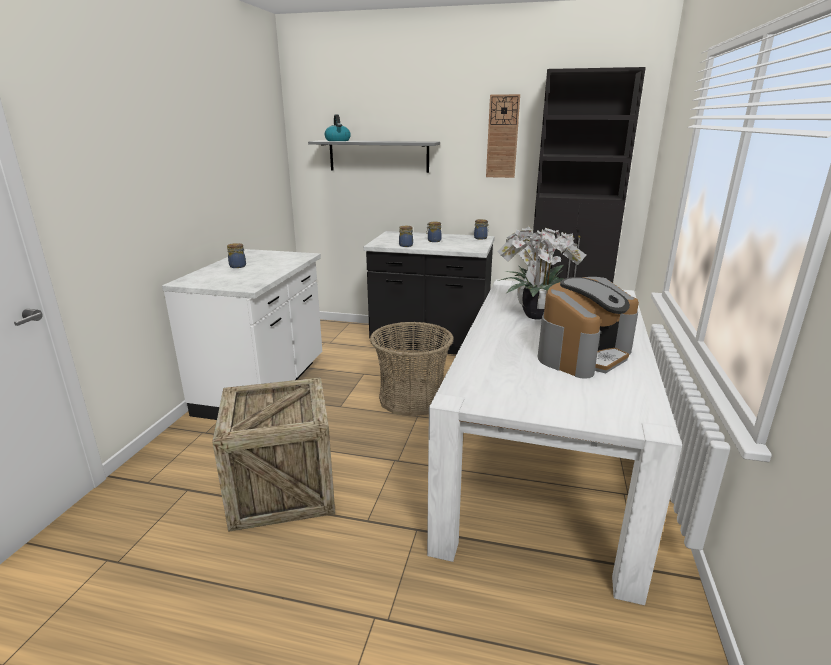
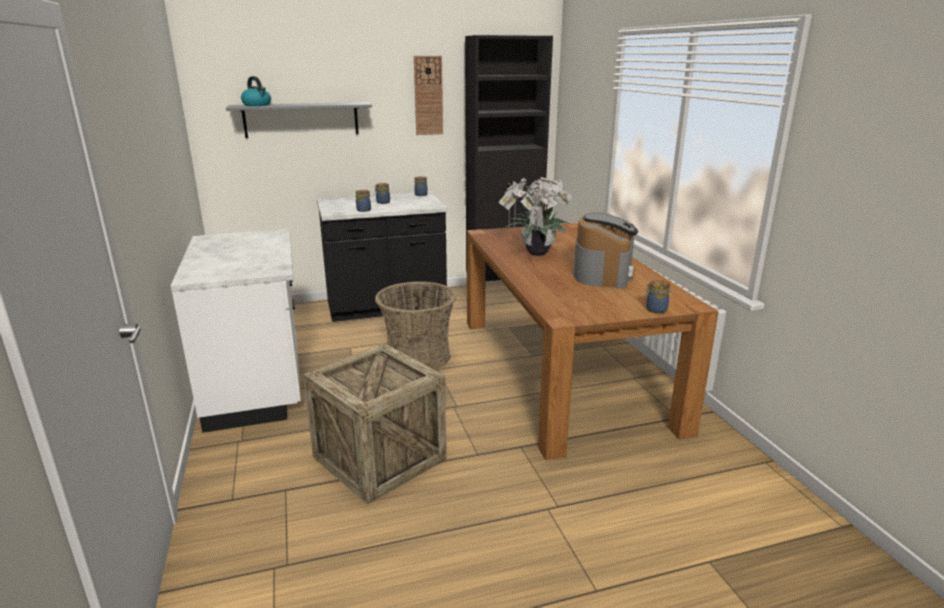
camera: 30 degrees left, 0 degrees up
jar [227,243,246,268] -> jar moved to [644,280,670,313]
white dining table [427,279,682,605] -> brown dining table [467,223,719,460]

